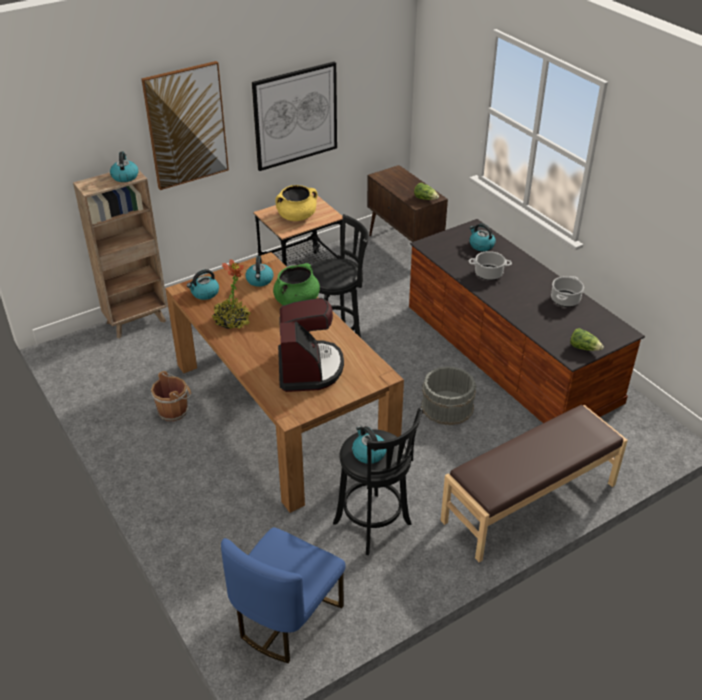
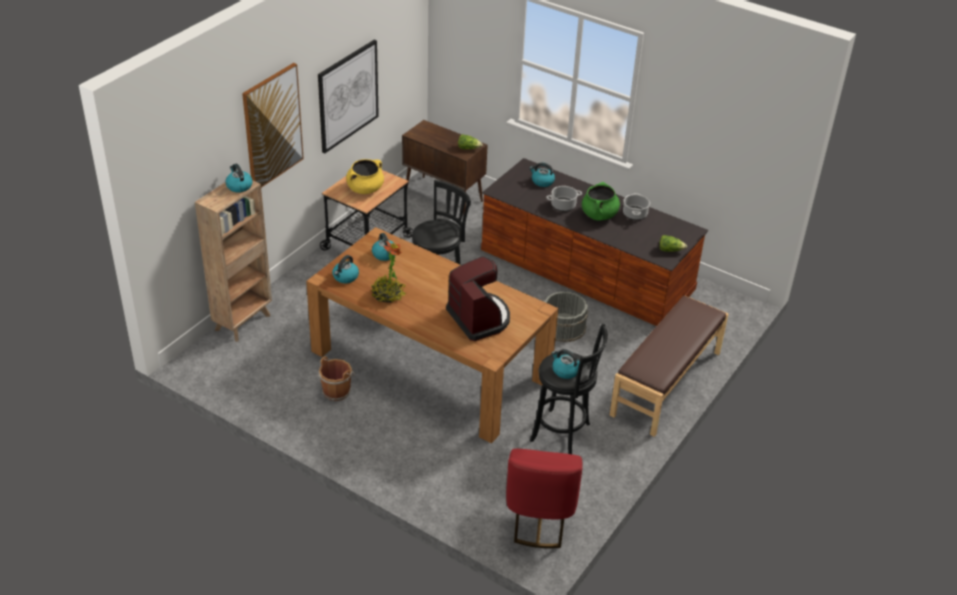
camera: 25 degrees left, 0 degrees up
blue chair [221,527,346,663] -> red chair [506,449,583,548]
green cooking pot [273,263,320,305] -> green cooking pot moved to [582,182,620,221]

